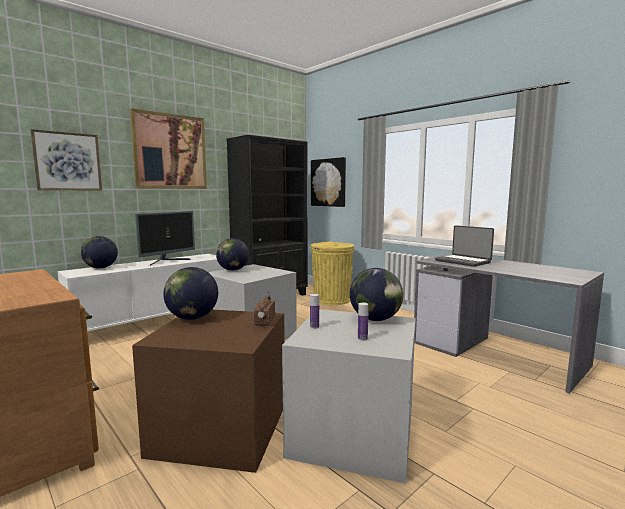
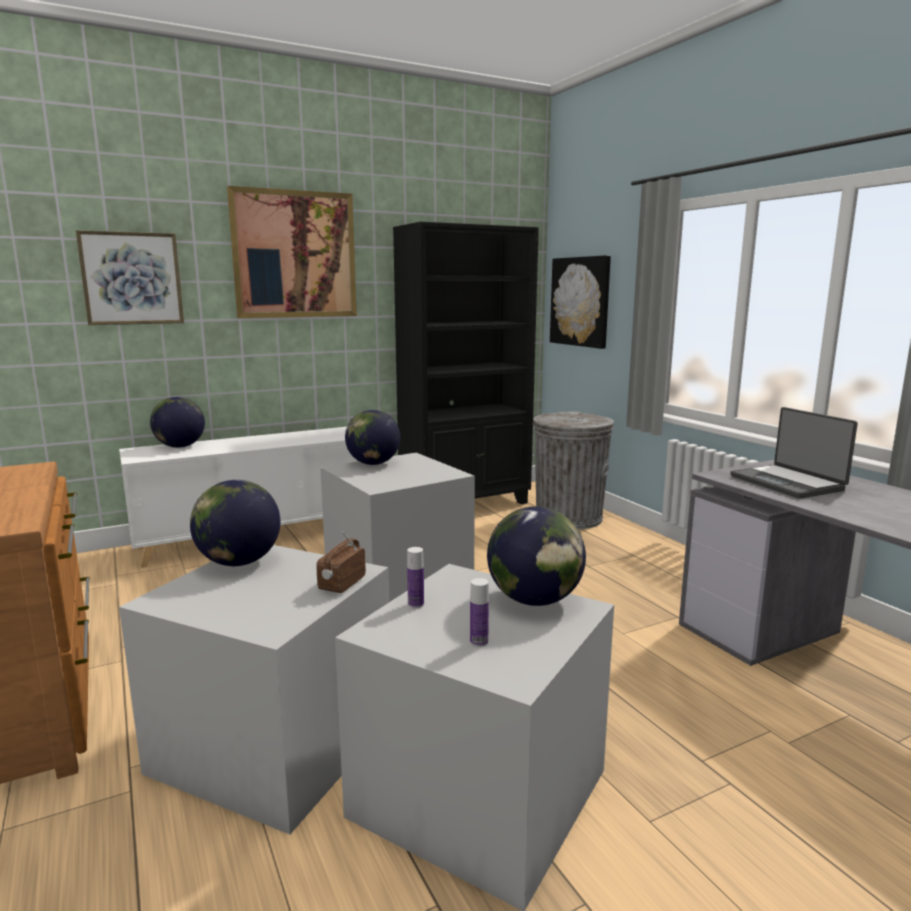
camera: 15 degrees right, 5 degrees up
brown storage box [132,310,285,473] -> grey storage box [119,545,389,835]
monitor [135,211,195,266] -> none
yellow trash can [310,242,354,305] -> grey trash can [533,411,614,529]

